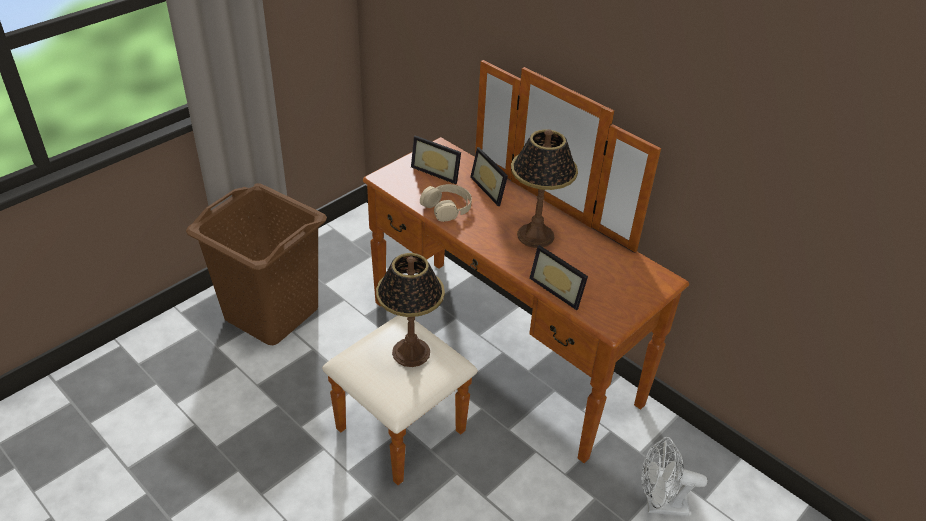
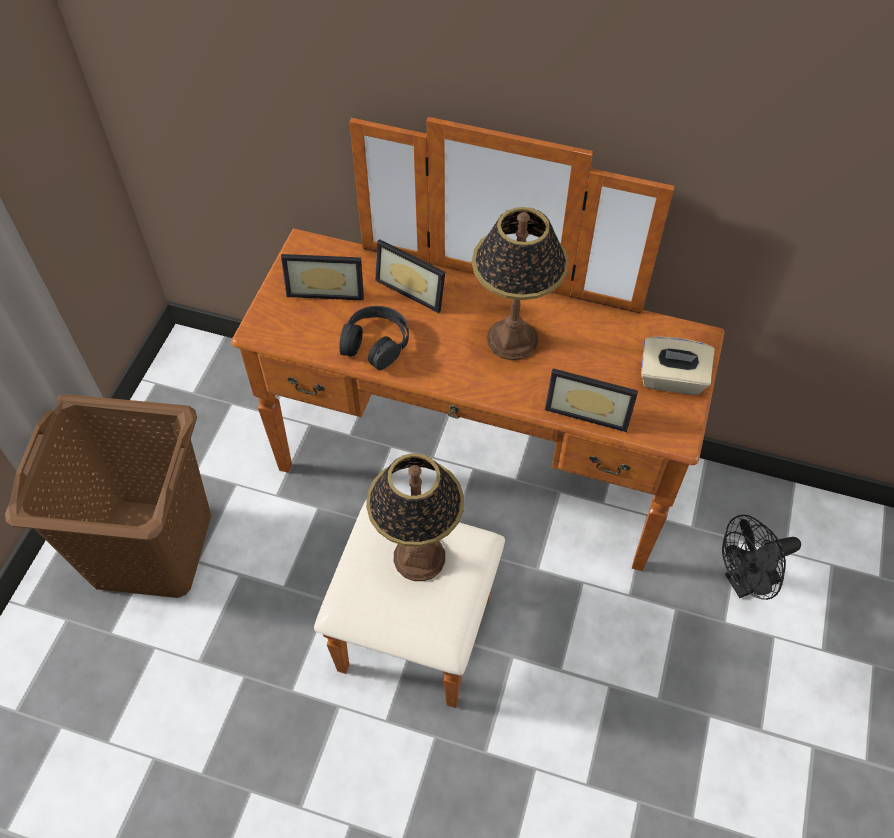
camera: 25 degrees left, 15 degrees up
beige headphones [420,184,472,222] -> black headphones [339,306,409,370]
white fan [641,437,708,517] -> black fan [722,515,801,600]
none -> beige tissue box [641,336,715,395]

